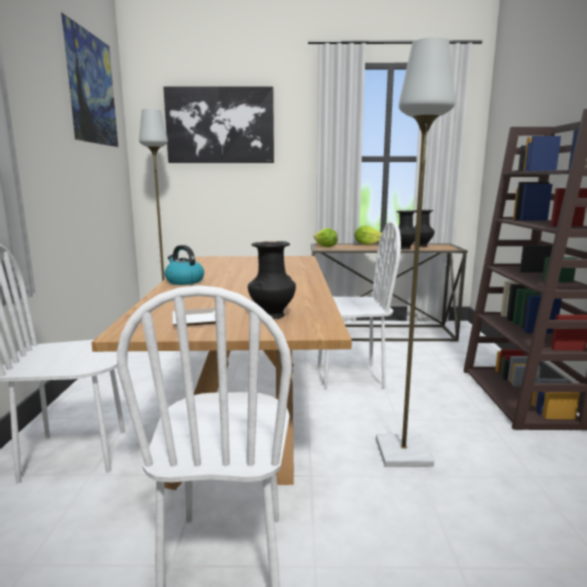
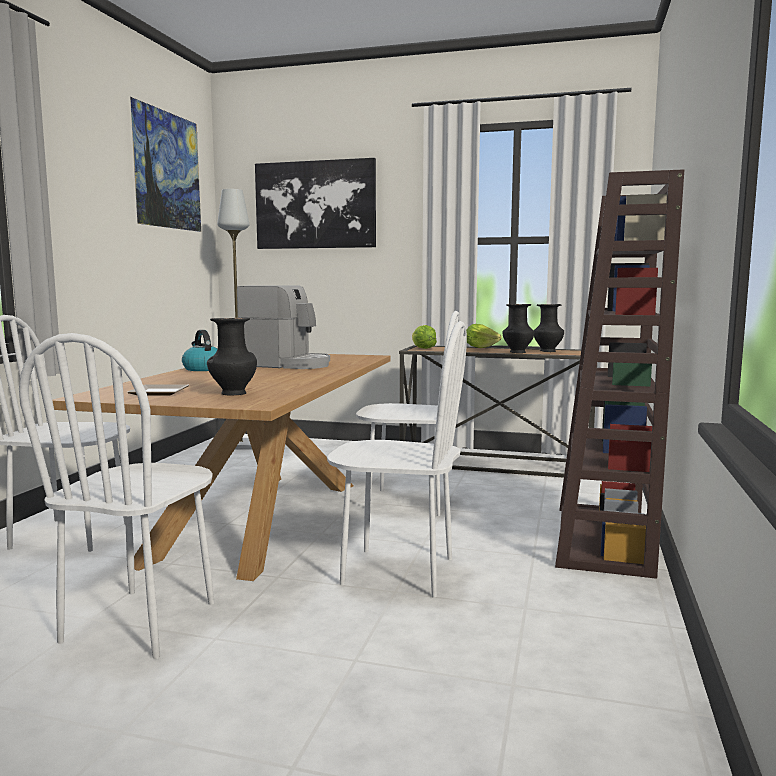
camera: 15 degrees right, 5 degrees down
grey floor lamp [376,37,455,467] -> white chair [327,321,467,598]
none -> coffee machine [237,285,330,369]

